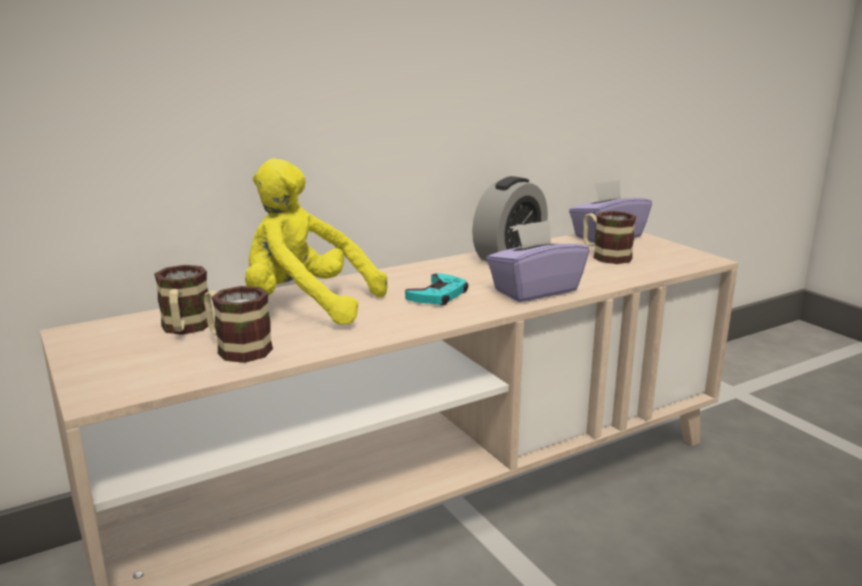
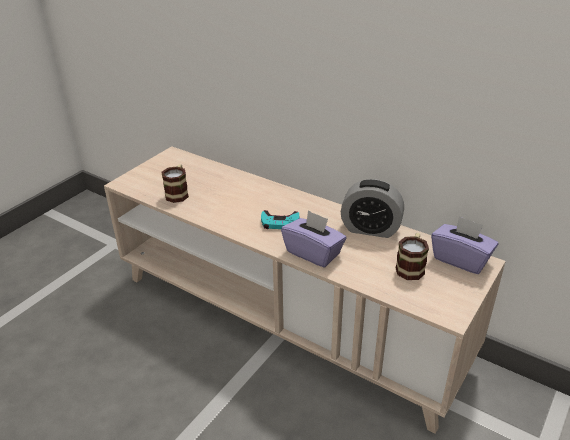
camera: 65 degrees right, 15 degrees up
mug [154,265,208,335] -> none
yellow plush toy [245,158,387,325] -> none

